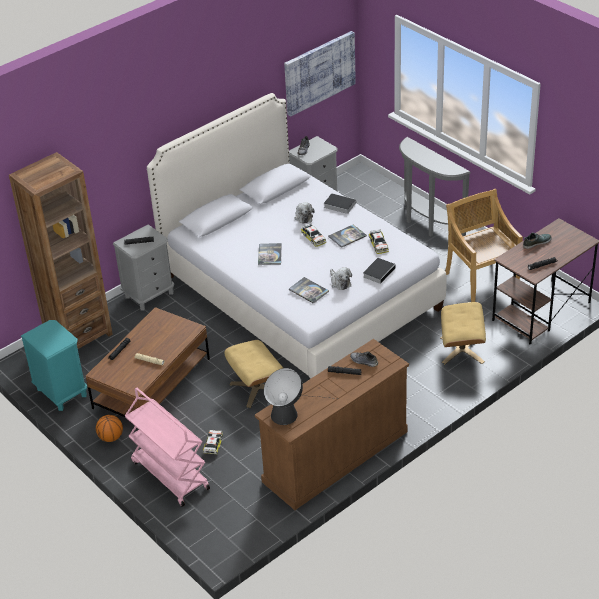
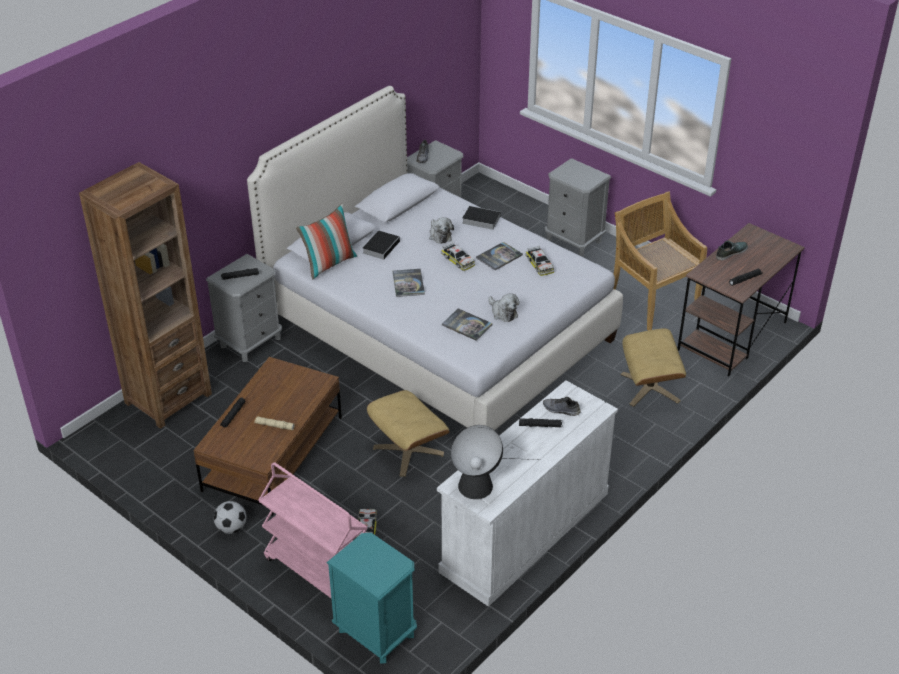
camera: 10 degrees left, 0 degrees up
turquoise nightstand [21,320,87,411] -> turquoise nightstand moved to [327,533,417,664]
basketball [96,415,123,442] -> football [214,501,247,534]
brown dresser [255,339,409,510] -> white dresser [437,380,618,607]
picture [284,31,356,117] -> none
book [363,258,397,284] -> book moved to [363,231,401,260]
grey console table [399,137,471,236] -> grey nightstand [545,158,611,256]
none -> pillow [296,204,357,279]

